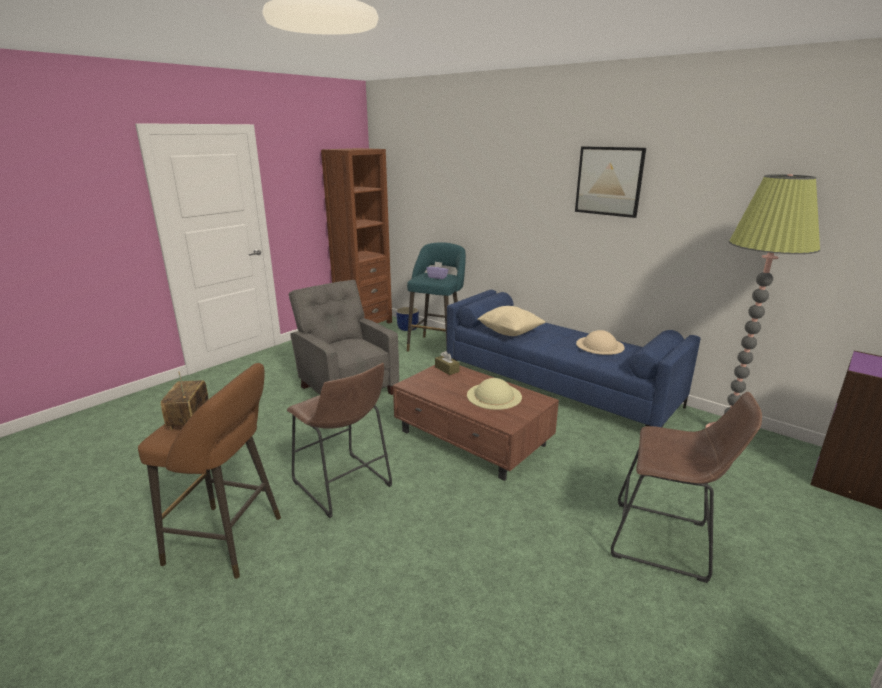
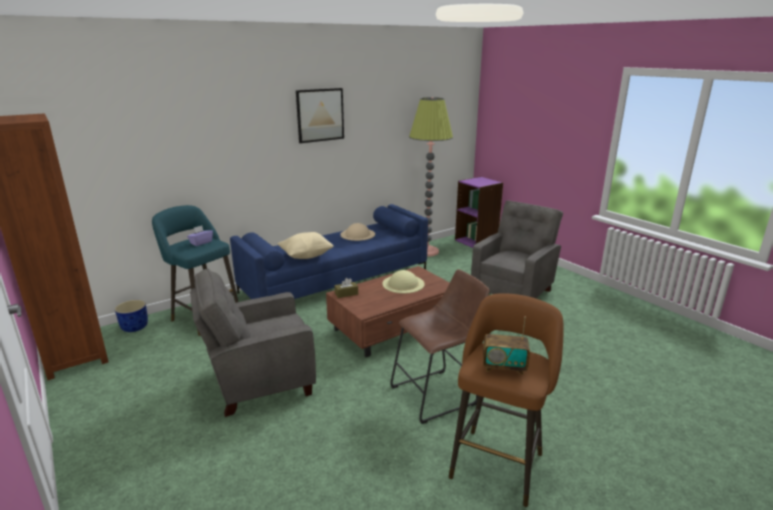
camera: 75 degrees left, 0 degrees up
brown stool [611,392,762,583] -> grey armchair [471,201,563,298]

